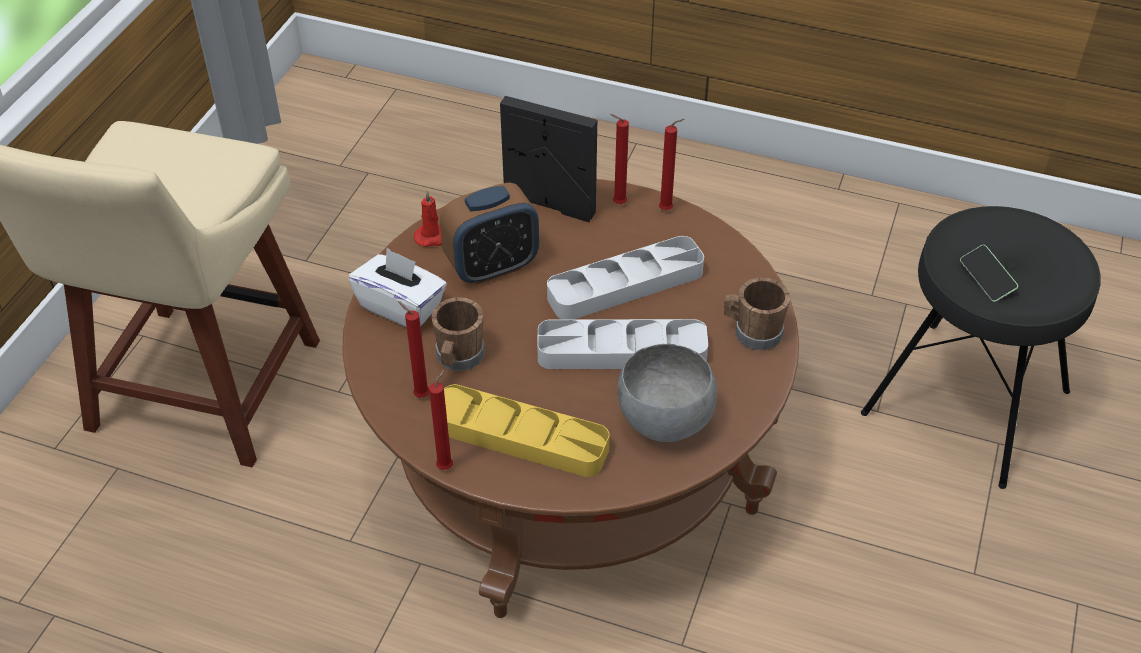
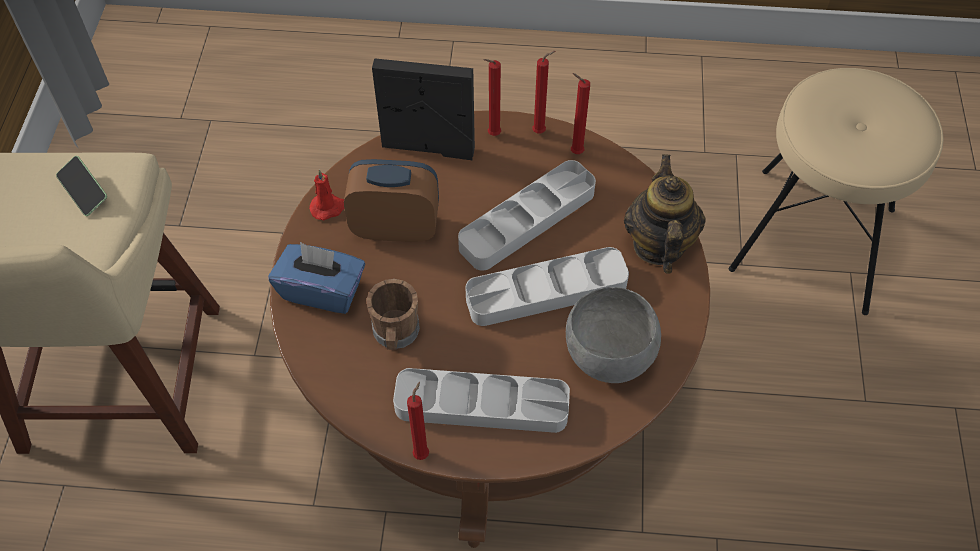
camera: 15 degrees left, 10 degrees up
white tissue box [349,248,447,328] -> blue tissue box [268,242,365,314]
red candle [398,301,429,398] -> red candle moved to [571,73,590,154]
alarm clock [440,182,539,285] -> alarm clock turned 135 degrees counterclockwise [344,159,439,242]
yellow tray [444,384,610,477] -> grey tray [393,368,570,433]
brown mug [724,278,790,350] -> teapot [624,154,706,274]
black stool [861,206,1101,489] -> beige stool [729,68,944,315]
phone [960,245,1018,302] -> phone moved to [56,156,107,216]

